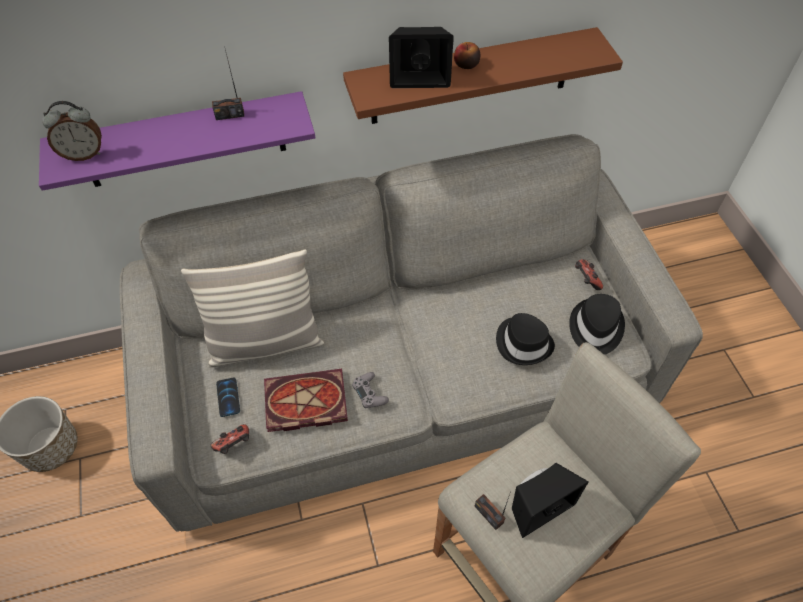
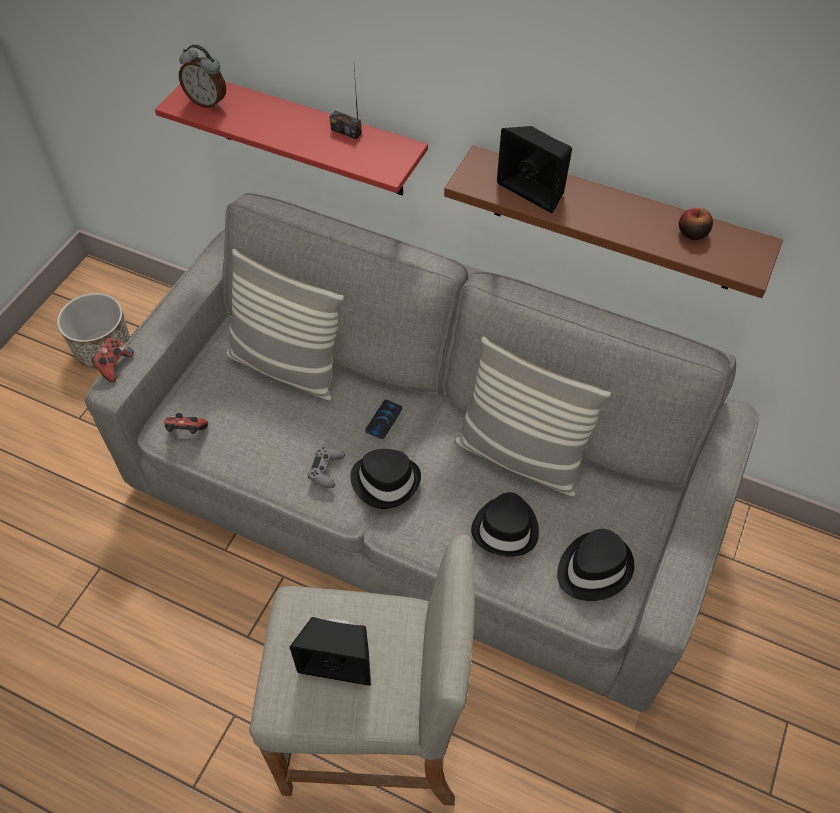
camera: 40 degrees right, 0 degrees up
purple shelf [39,91,315,191] -> red shelf [155,82,428,195]
phone [216,378,240,417] -> phone moved to [365,400,402,439]
book [264,369,348,432] -> none
apple [454,42,480,69] -> apple moved to [679,207,713,240]
radio [475,494,510,530] -> none
game controller [575,259,603,290] -> game controller moved to [91,338,134,383]
none -> black hat [350,449,421,509]
none -> pillow [453,336,611,497]

